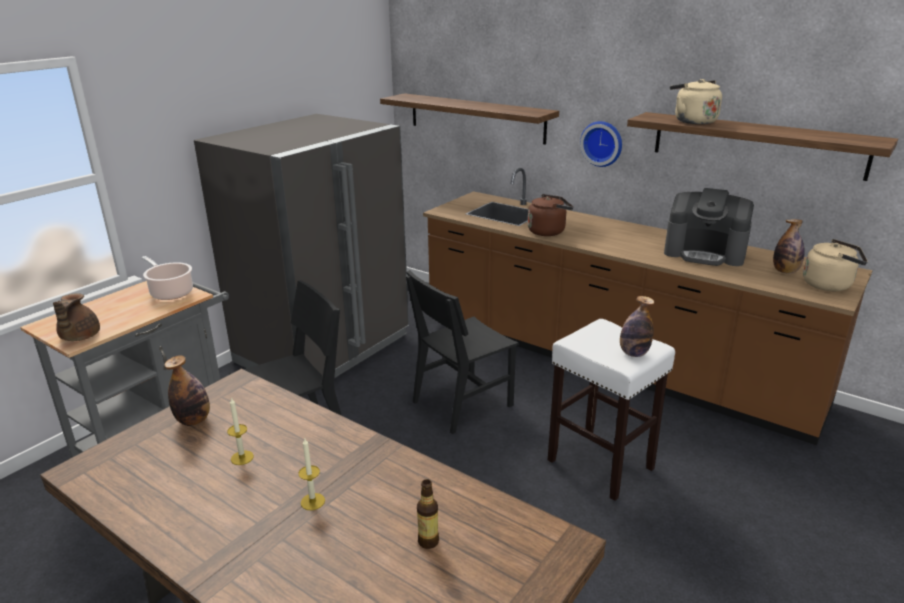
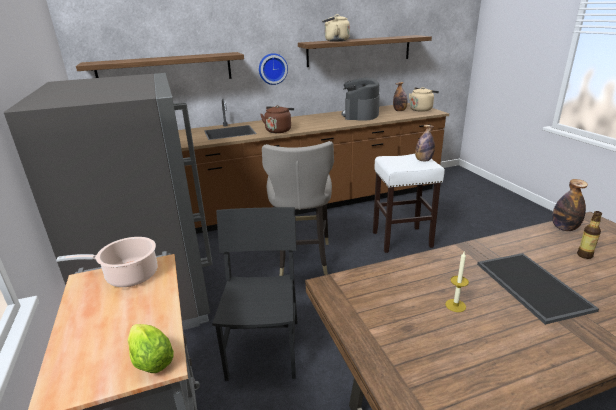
camera: 55 degrees left, 0 degrees up
brown teapot [53,293,100,341] -> lettuce [127,324,174,373]
bottle [164,355,210,426] -> bottle moved to [552,179,588,231]
candle [298,439,325,510] -> tray [477,253,599,325]
black chair [406,270,519,434] -> grey stool [262,141,334,276]
coffee machine [664,188,754,266] -> coffee machine turned 135 degrees clockwise [341,78,380,121]

